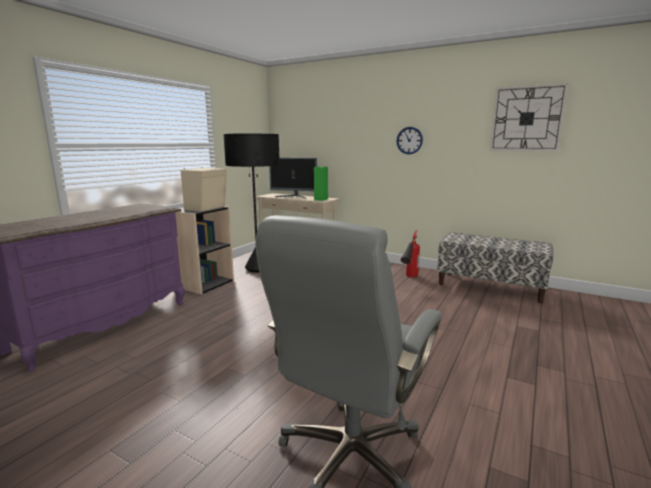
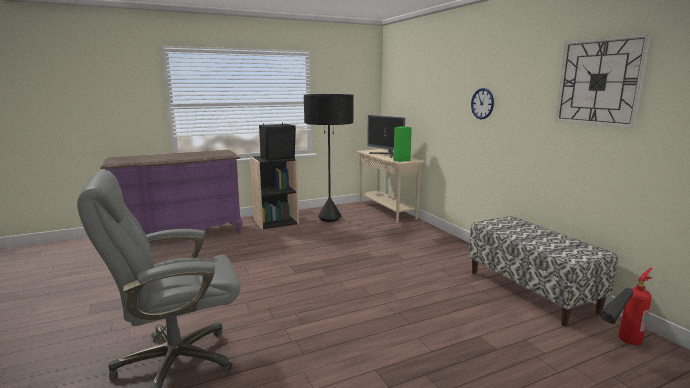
camera: 35 degrees right, 0 degrees up
beige speaker [180,167,227,212] -> black speaker [259,123,296,161]
fire extinguisher [401,230,420,277] -> fire extinguisher moved to [599,267,653,345]

